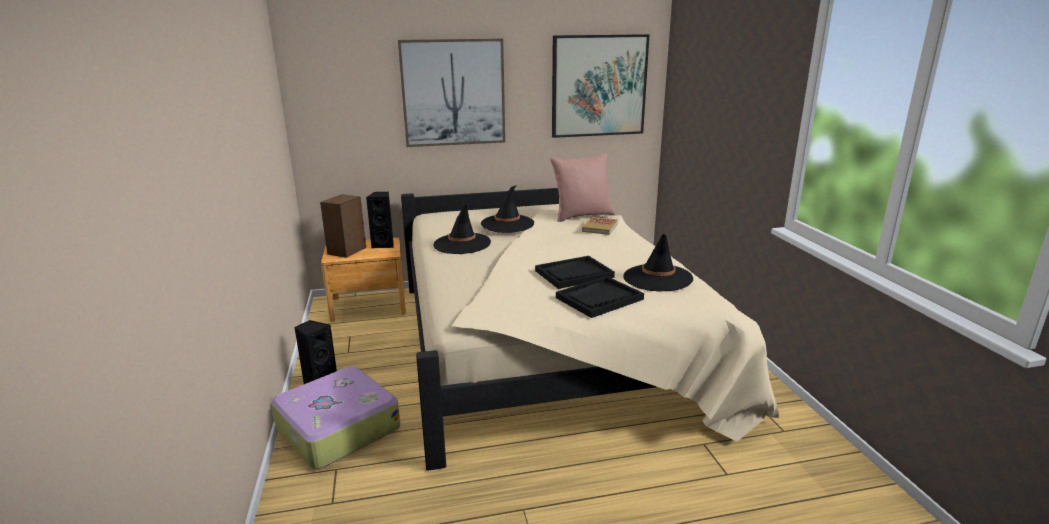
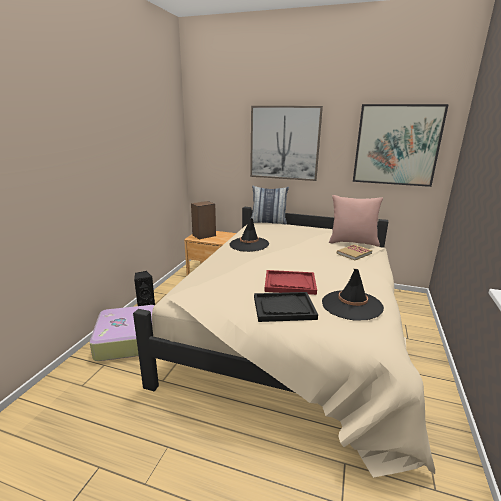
camera: 30 degrees right, 0 degrees up
black speaker [366,192,394,248] -> none
black hat [481,185,534,233] -> none
black tray [535,256,615,289] -> red tray [264,270,317,295]
none -> pillow [251,186,289,225]

